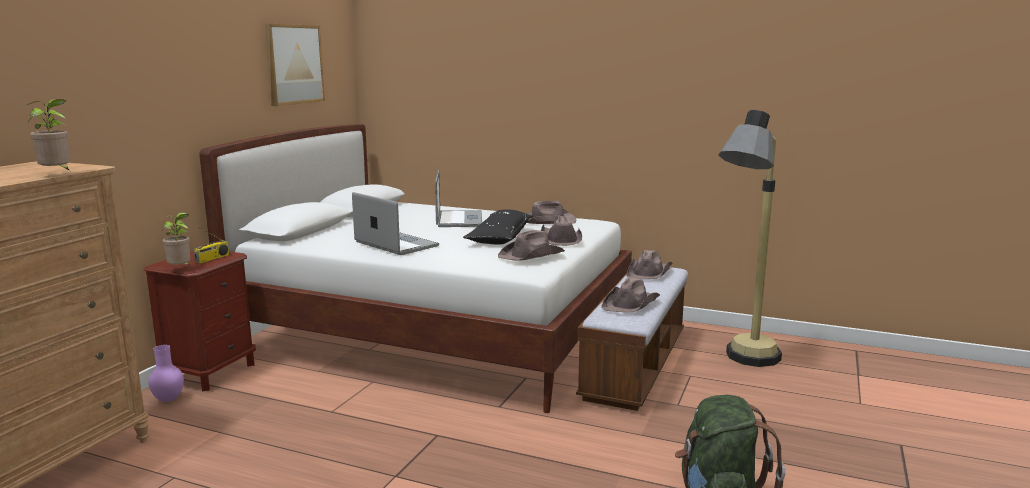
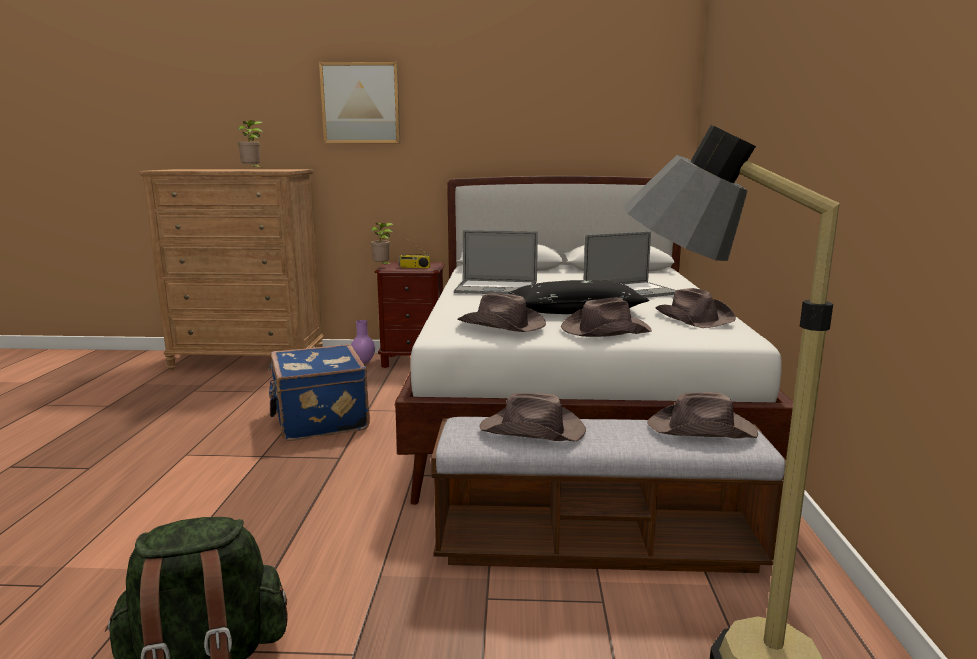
camera: 70 degrees right, 0 degrees up
picture [265,24,325,106] -> picture moved to [319,62,400,143]
laptop [352,192,439,255] -> laptop turned 75 degrees clockwise [454,230,538,294]
none -> blue suitcase [268,344,370,441]

